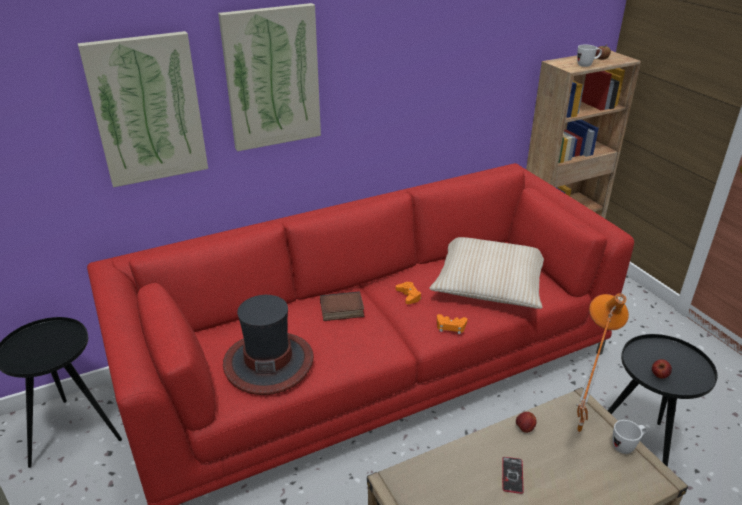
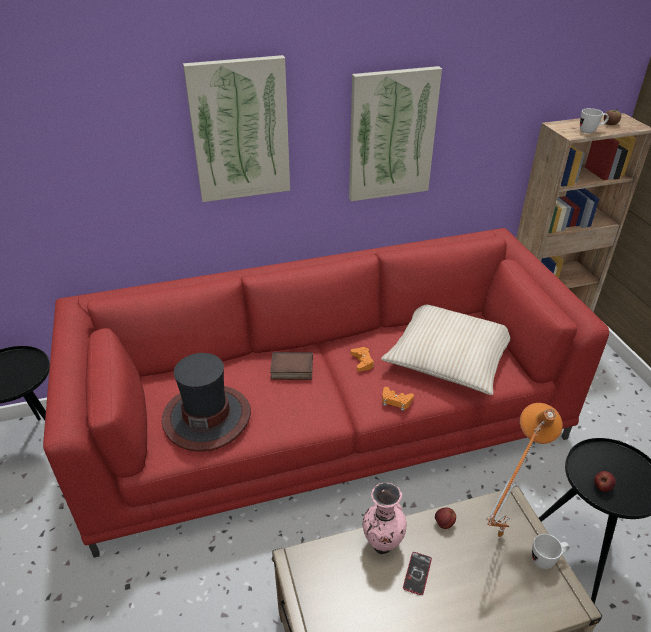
camera: 10 degrees right, 5 degrees up
picture [78,31,208,187] -> picture moved to [349,66,442,202]
none -> pink vase [363,483,407,554]

